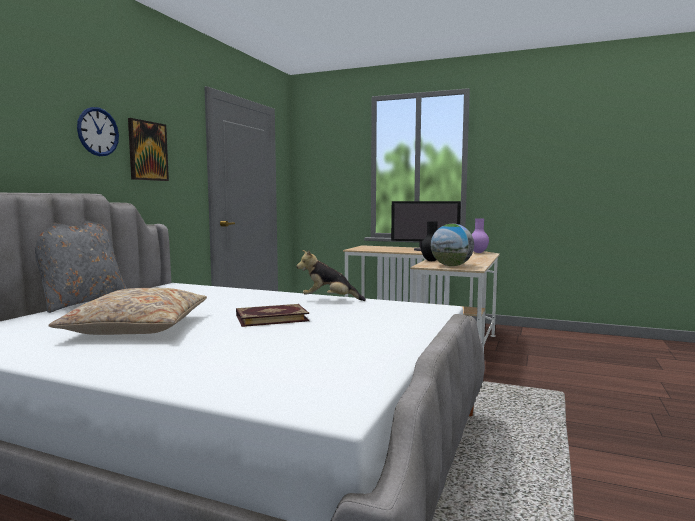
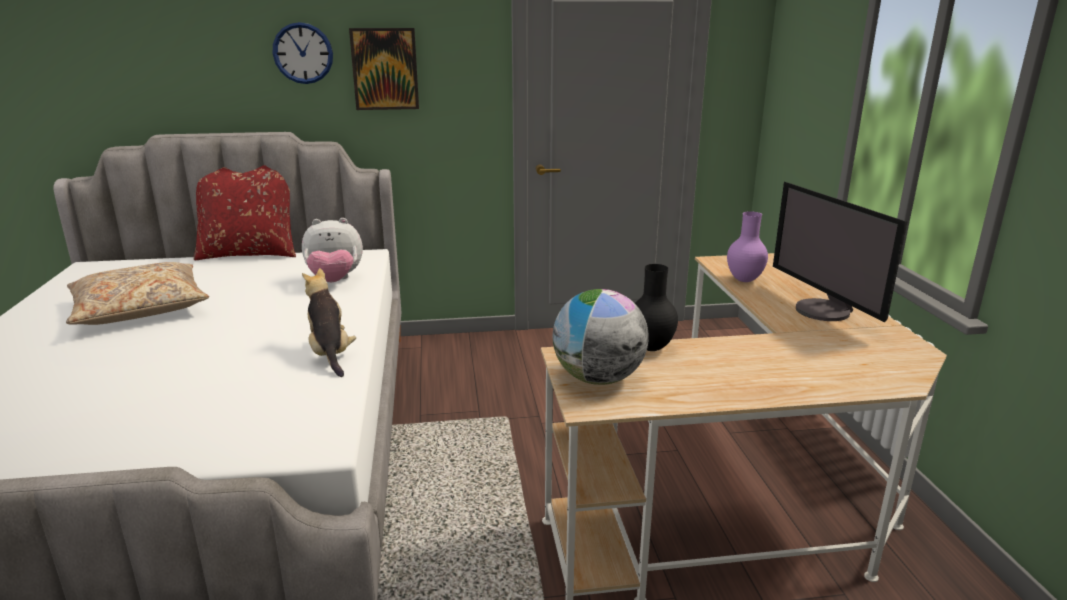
camera: 60 degrees right, 15 degrees up
grey pillow [35,221,127,313] -> red pillow [193,165,296,260]
book [236,304,309,327] -> none
purple vase [471,218,489,253] -> purple vase moved to [727,211,768,282]
none -> plush toy [302,218,363,282]

